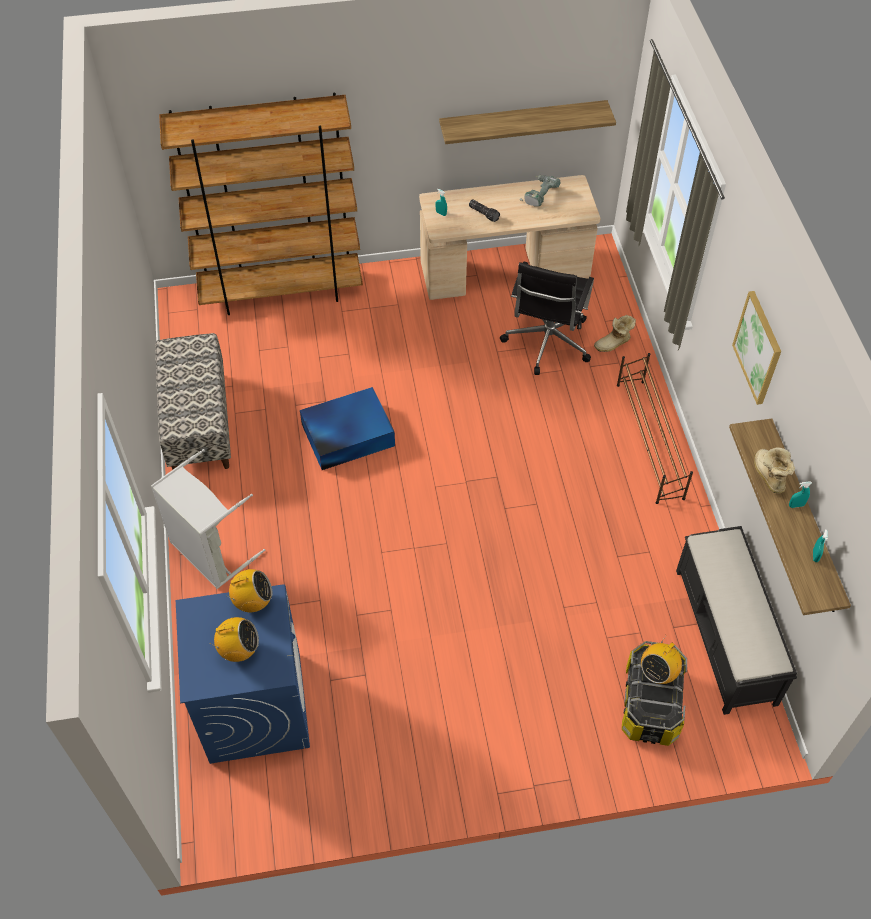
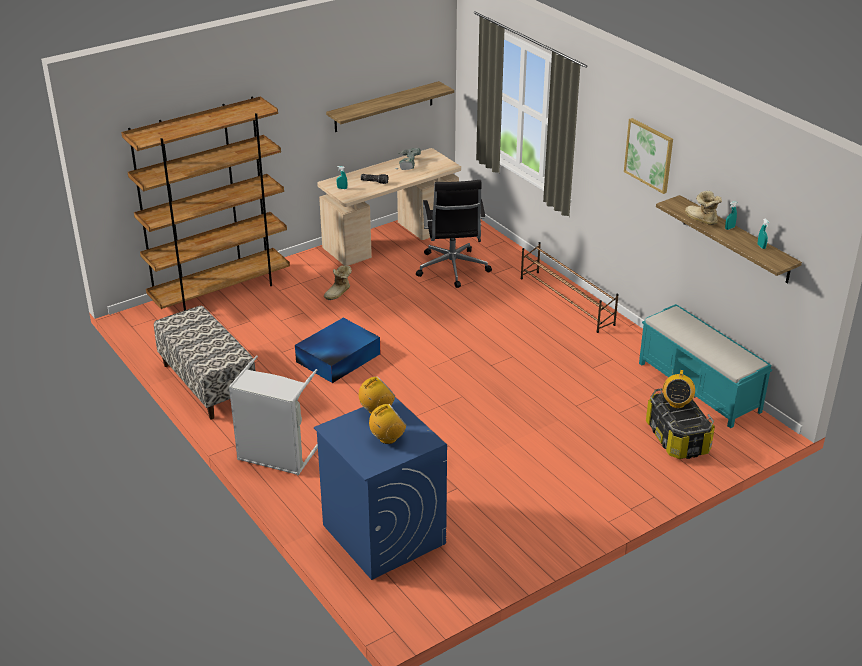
camera: 25 degrees left, 20 degrees down
boot [594,315,636,352] -> boot moved to [324,265,352,300]
black bench [676,526,797,715] -> turquoise bench [639,304,772,428]

